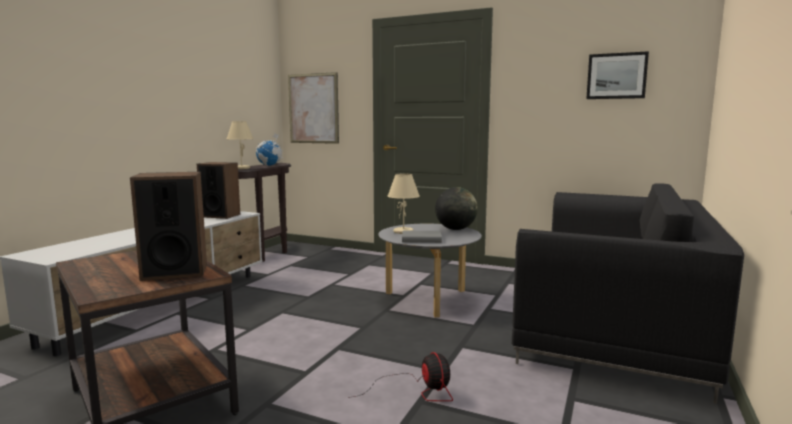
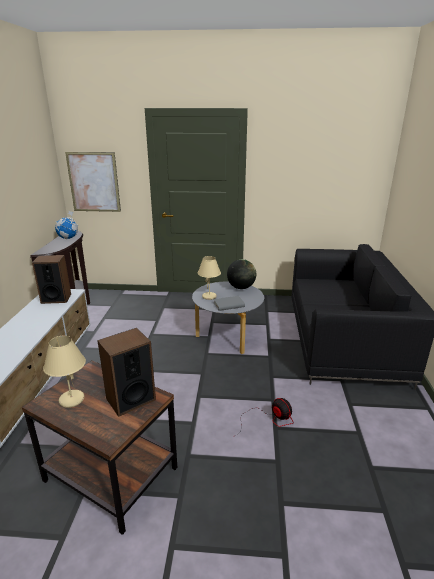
camera: 20 degrees left, 15 degrees up
beige table lamp [227,121,253,169] -> beige table lamp moved to [43,335,86,408]
picture [586,51,649,99] -> none

